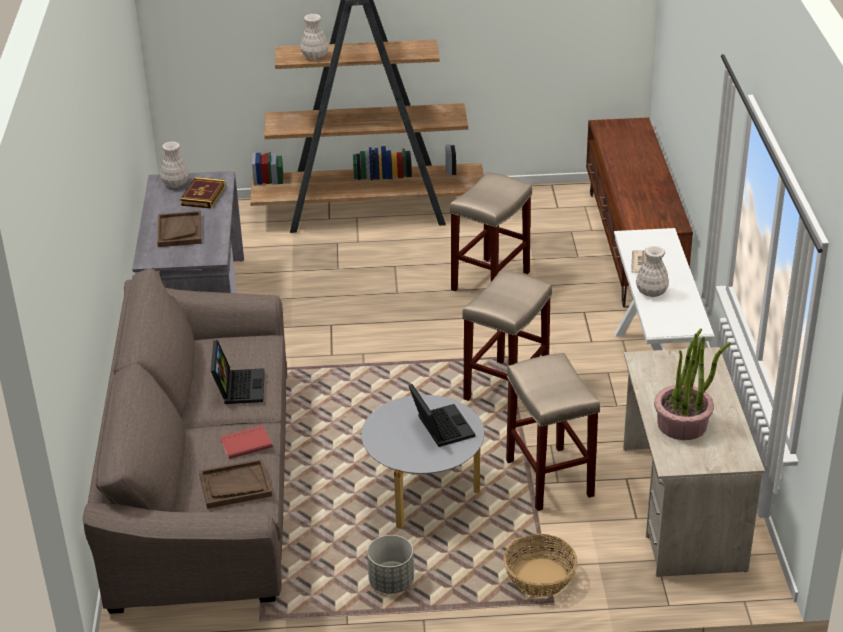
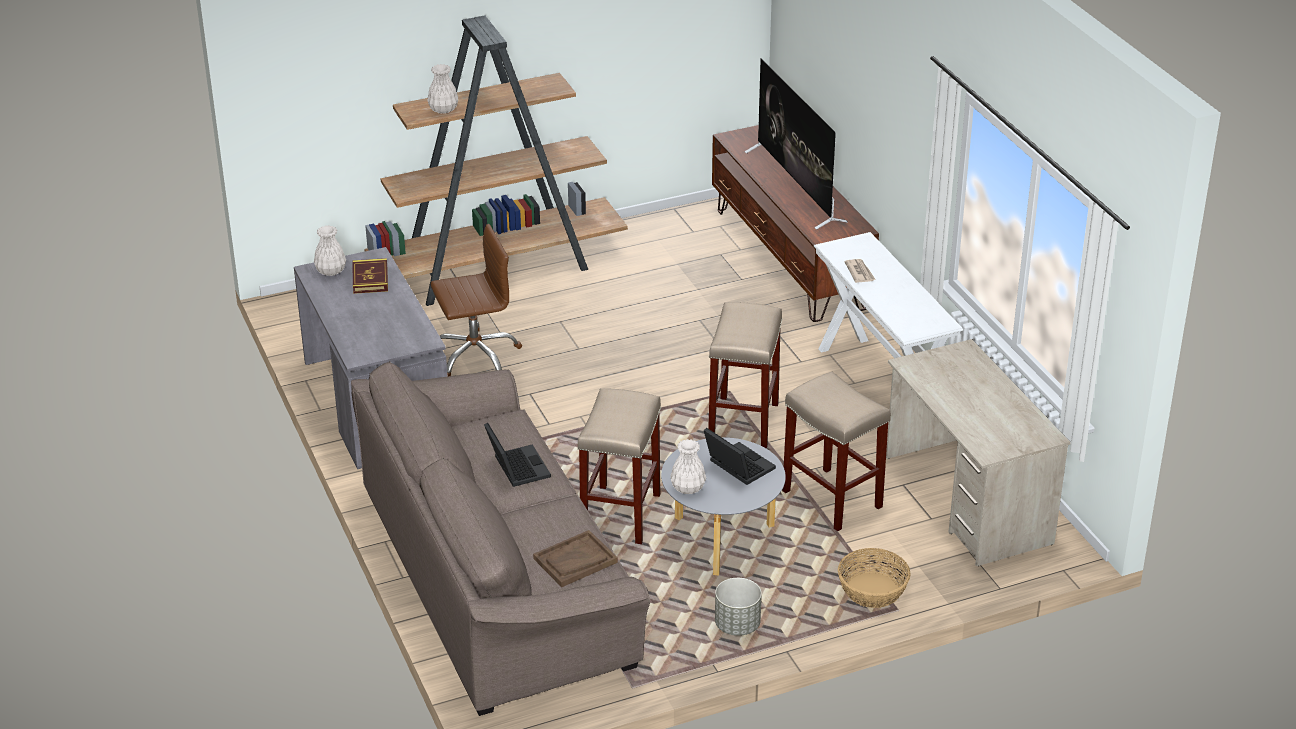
camera: 20 degrees left, 0 degrees up
brown tray [157,211,201,247] -> none
red book [220,425,272,459] -> none
beige stool [450,172,532,291] -> beige stool moved to [577,388,661,544]
white vase [636,246,669,297] -> white vase moved to [670,439,706,494]
potted plant [654,328,731,440] -> none
none -> brown office chair [430,224,522,376]
none -> television [745,59,848,230]

